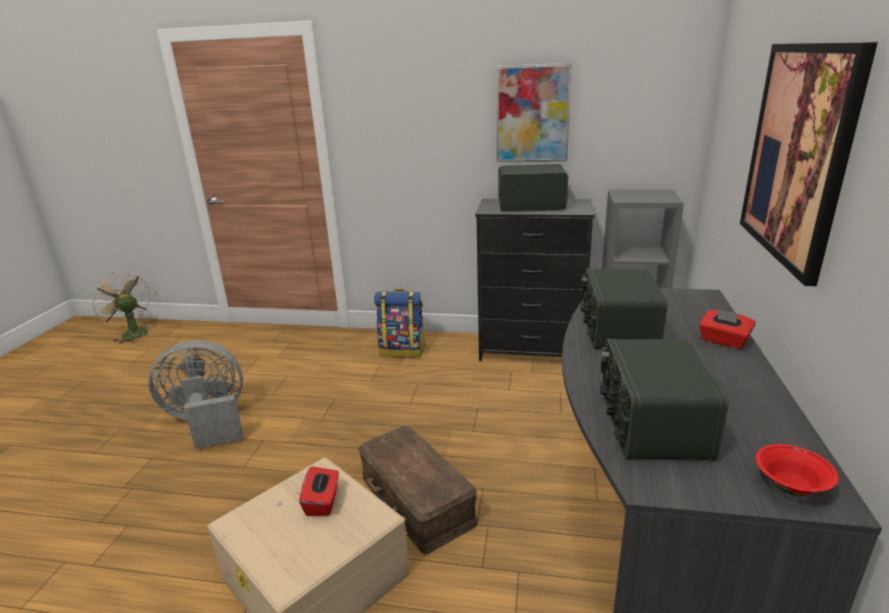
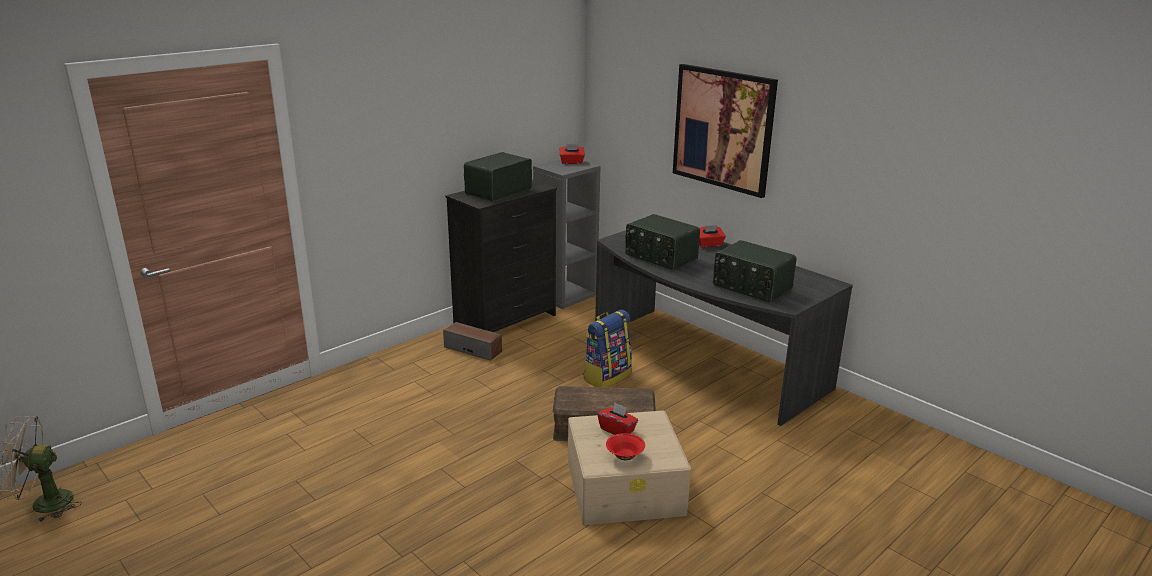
camera: 55 degrees left, 0 degrees up
grey fan [149,340,243,449] -> none
backpack [374,289,426,358] -> backpack moved to [584,310,632,387]
picture [497,63,572,162] -> none
red bowl [756,444,839,496] -> red bowl moved to [606,433,645,460]
none -> speaker [443,322,502,361]
none -> red tissue box [559,144,585,164]

